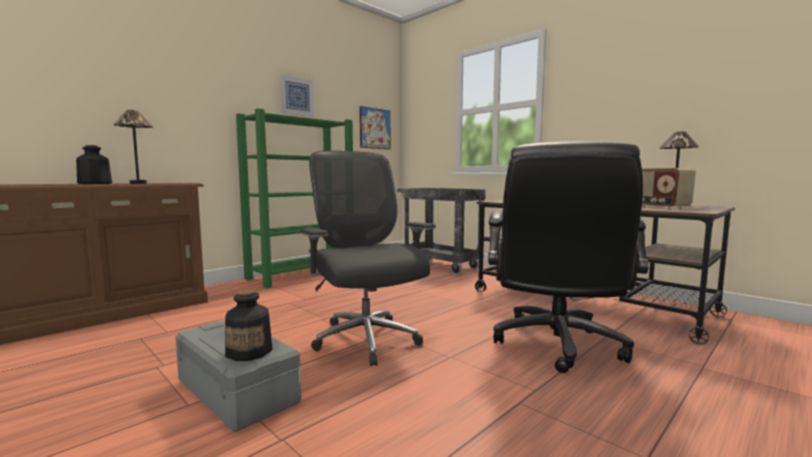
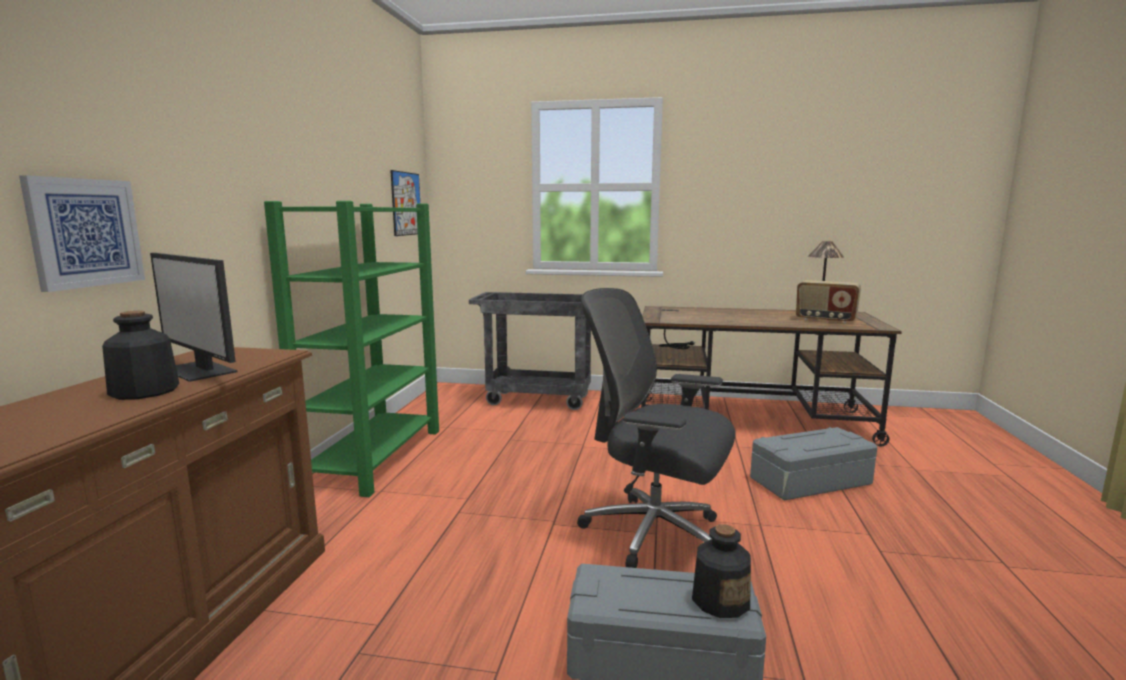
camera: 35 degrees left, 5 degrees up
table lamp [114,110,153,184] -> monitor [150,253,237,382]
picture [279,74,314,117] -> picture moved to [19,175,145,292]
black office chair [488,141,649,373] -> grey storage box [750,427,877,501]

